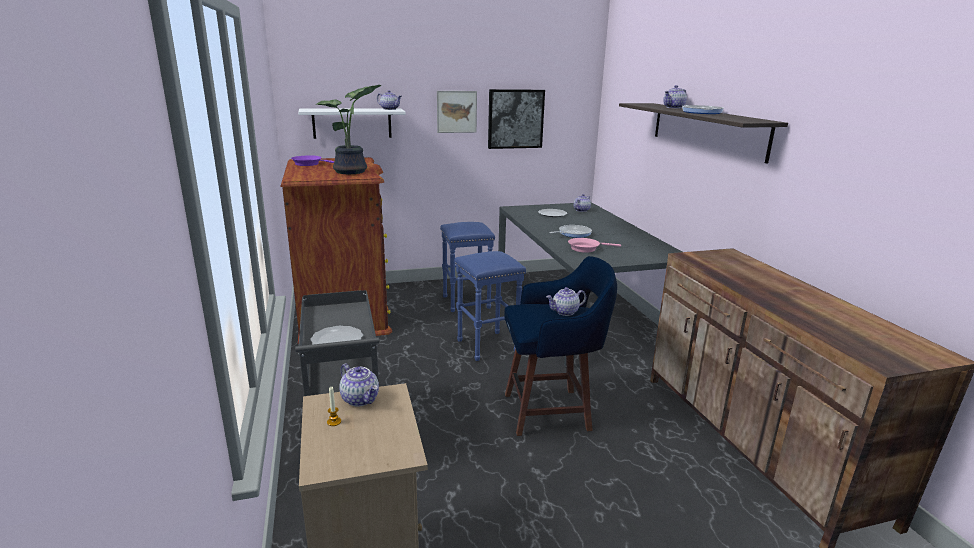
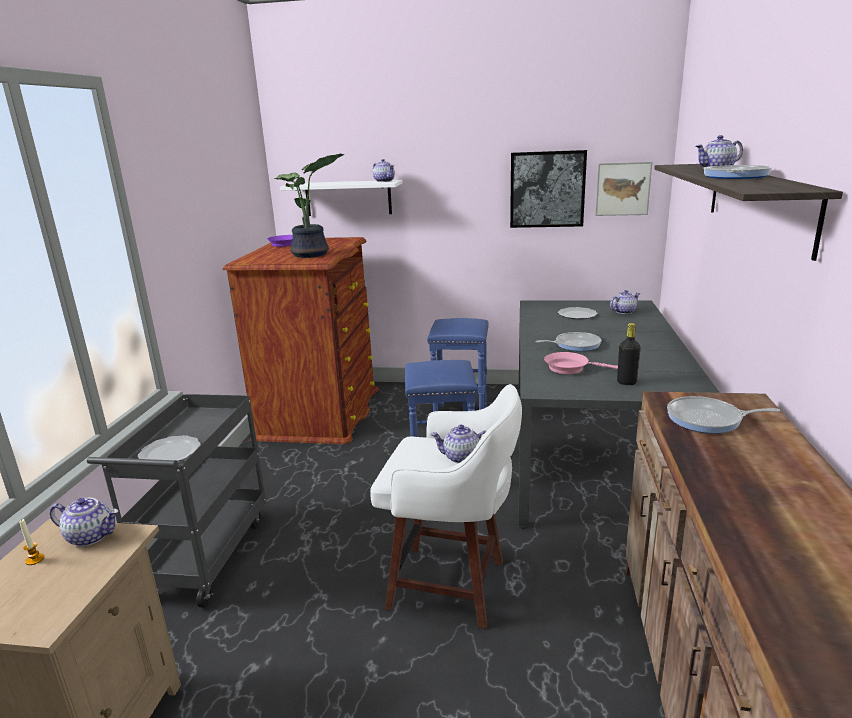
camera: 25 degrees right, 0 degrees up
teapot [339,364,379,407] -> teapot turned 60 degrees counterclockwise [50,498,118,546]
picture [437,91,477,133] -> picture moved to [595,162,652,216]
blue stool [504,256,617,436] -> white stool [370,384,522,629]
none -> black bottle [617,323,641,385]
none -> frying pan [667,396,780,434]

